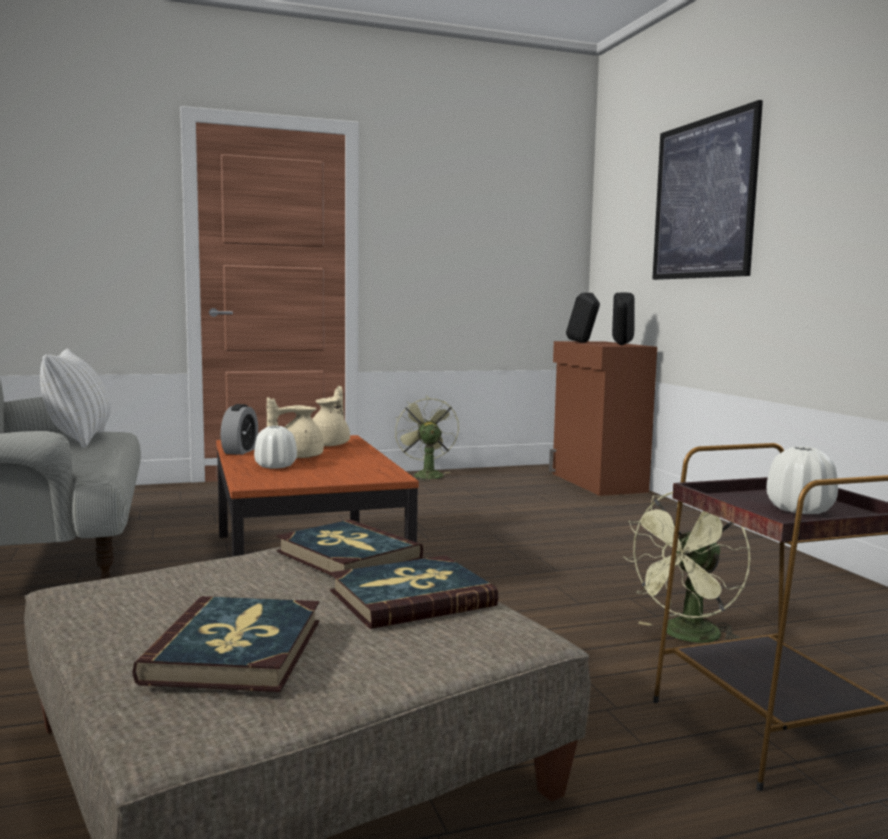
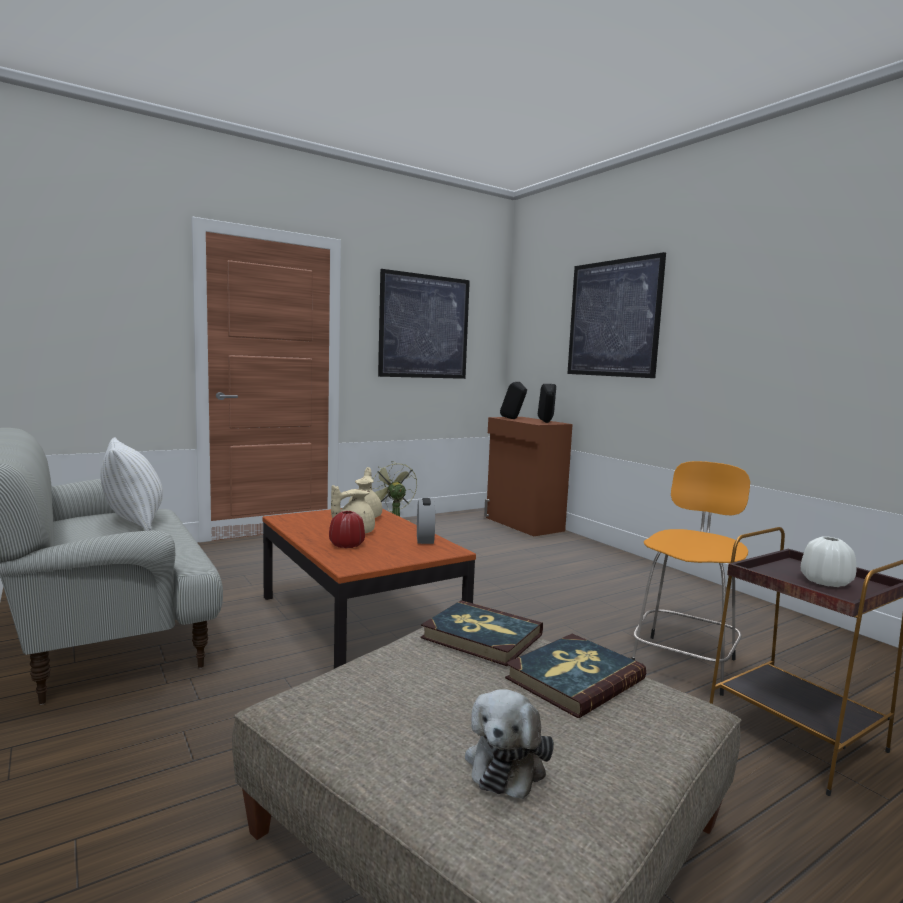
camera: 15 degrees left, 0 degrees up
book [132,596,319,692] -> plush toy [465,689,554,799]
alarm clock [221,404,258,455] -> alarm clock moved to [417,498,435,544]
white vase [254,426,297,469] -> red vase [329,511,365,548]
green fan [623,492,751,643] -> orange stool [631,461,750,696]
none -> picture [378,269,470,379]

